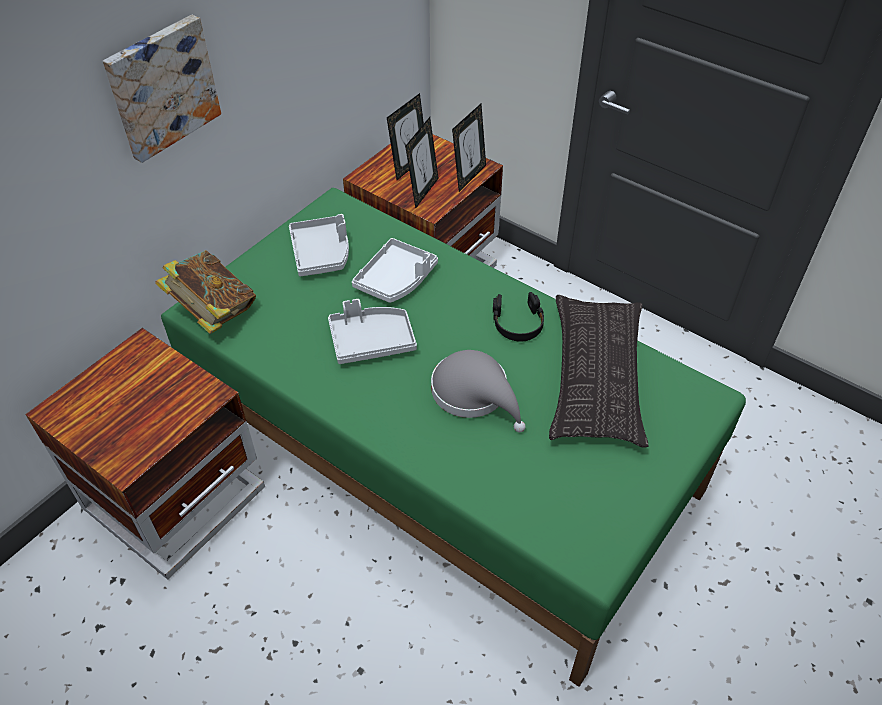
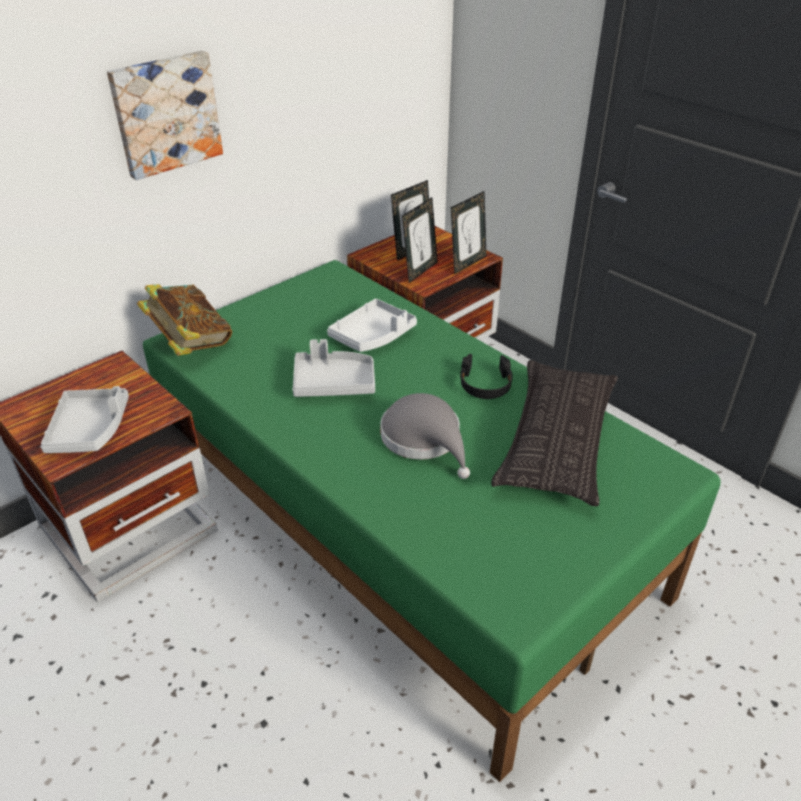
camera: 10 degrees right, 10 degrees down
grey tray [289,214,349,277] -> grey tray moved to [40,386,129,453]

